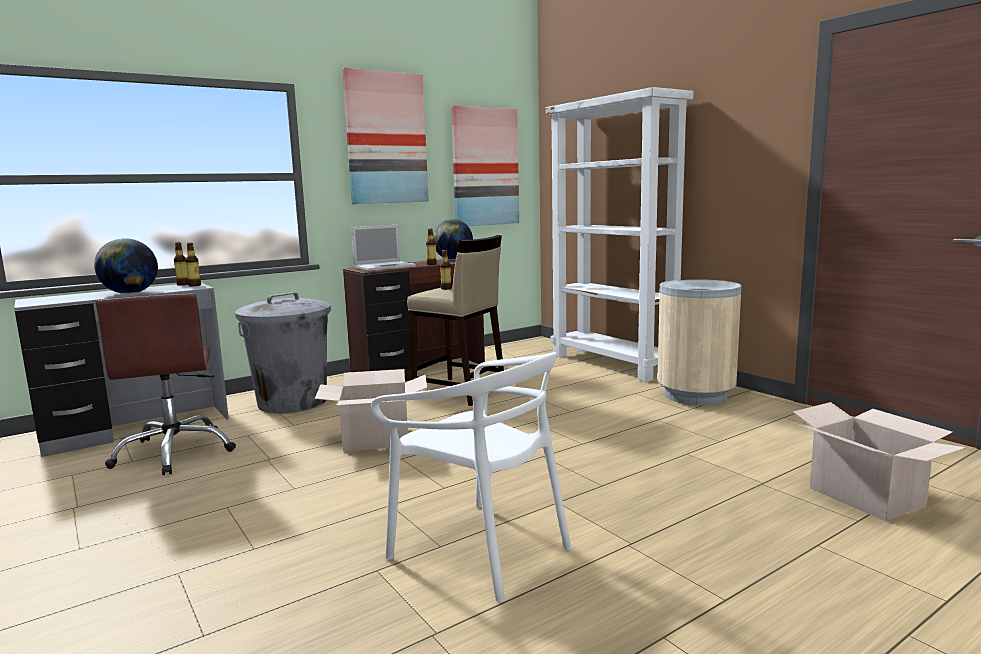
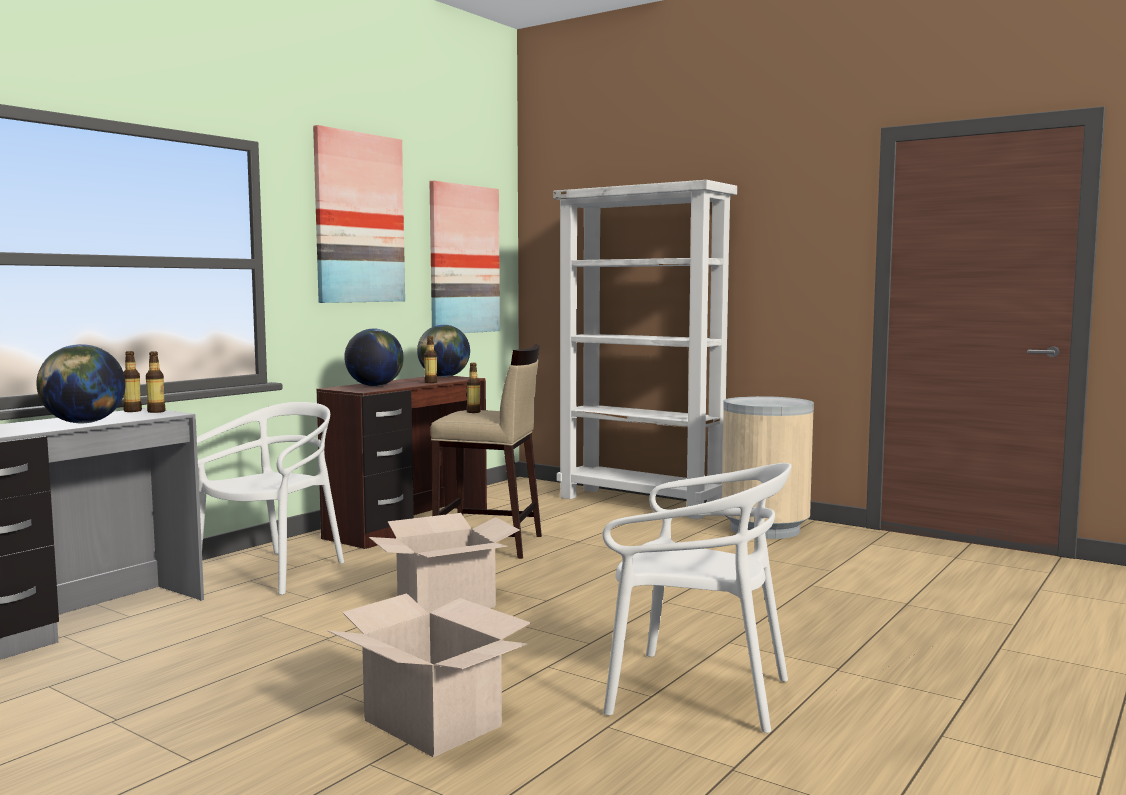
camera: 20 degrees left, 5 degrees down
brown office chair [96,294,236,475] -> none
grey trash can [235,292,331,413] -> white chair [197,402,344,595]
laptop [351,225,416,271] -> globe [344,329,404,386]
cardboard box [793,402,966,521] -> cardboard box moved to [328,593,531,757]

